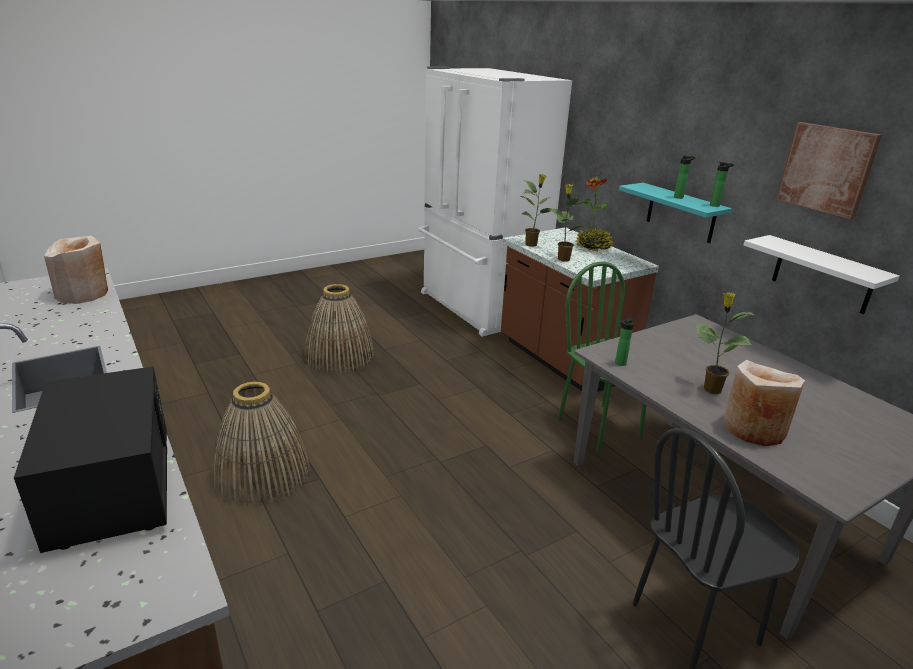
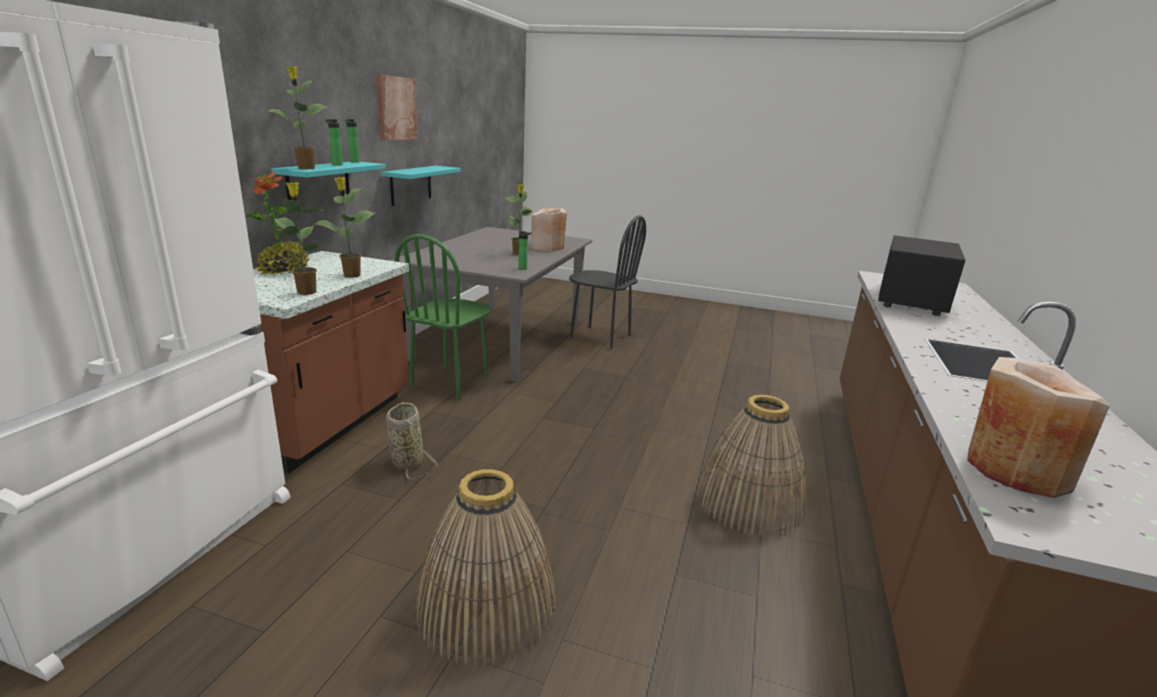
camera: 130 degrees left, 5 degrees down
white shelf [744,235,900,314] -> turquoise shelf [382,166,461,206]
none -> potted plant [268,66,327,169]
none -> basket [386,403,438,480]

